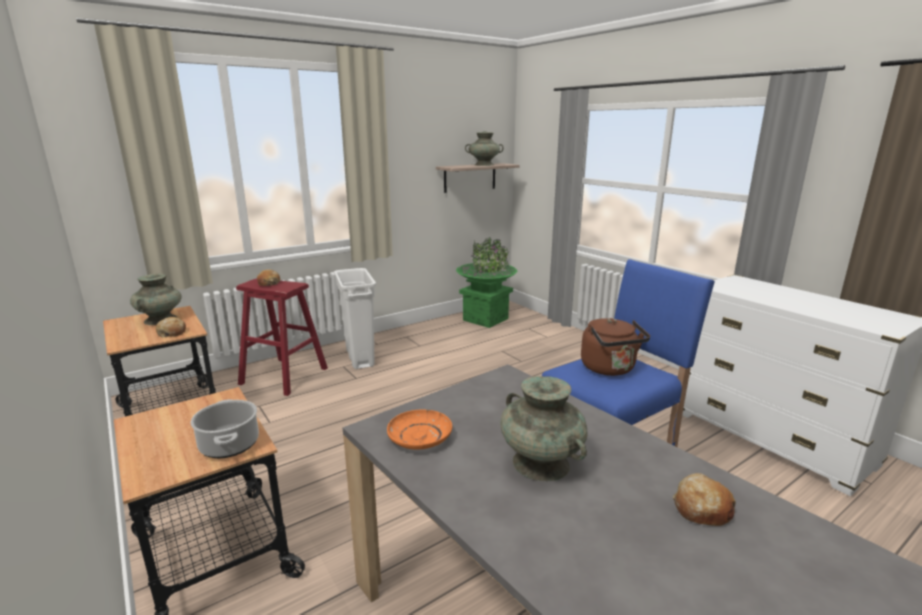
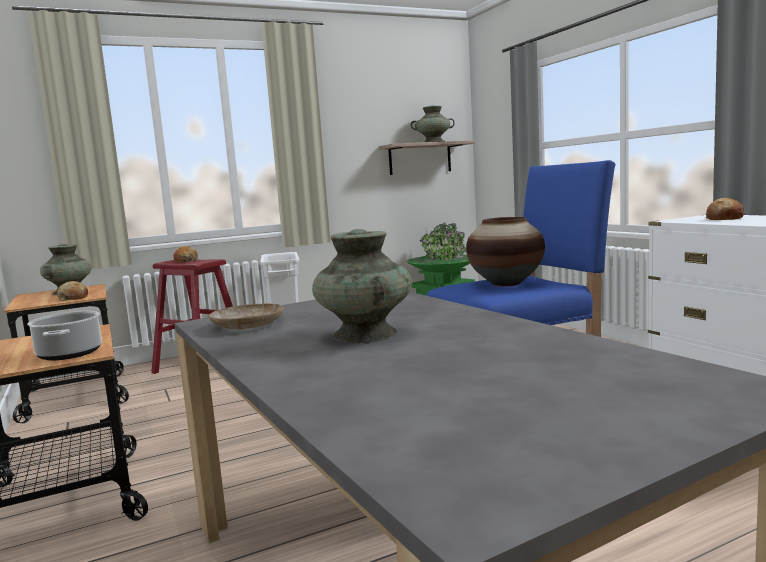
camera: 10 degrees right, 10 degrees down
orange plate [387,410,452,450] -> beige plate [209,303,284,329]
brown kettle [581,318,650,376] -> vase [466,217,545,286]
bread [673,473,736,526] -> bread moved to [706,198,745,220]

